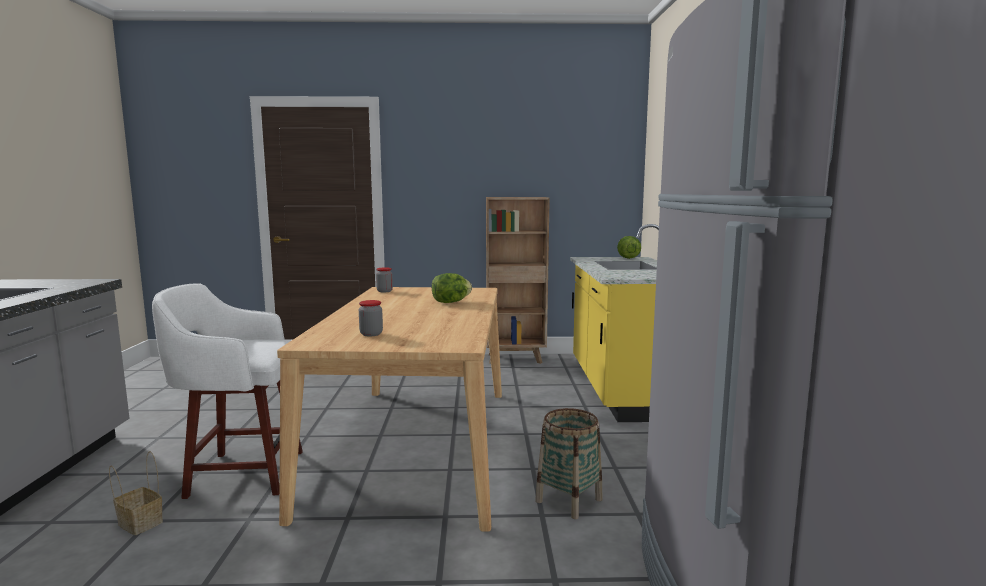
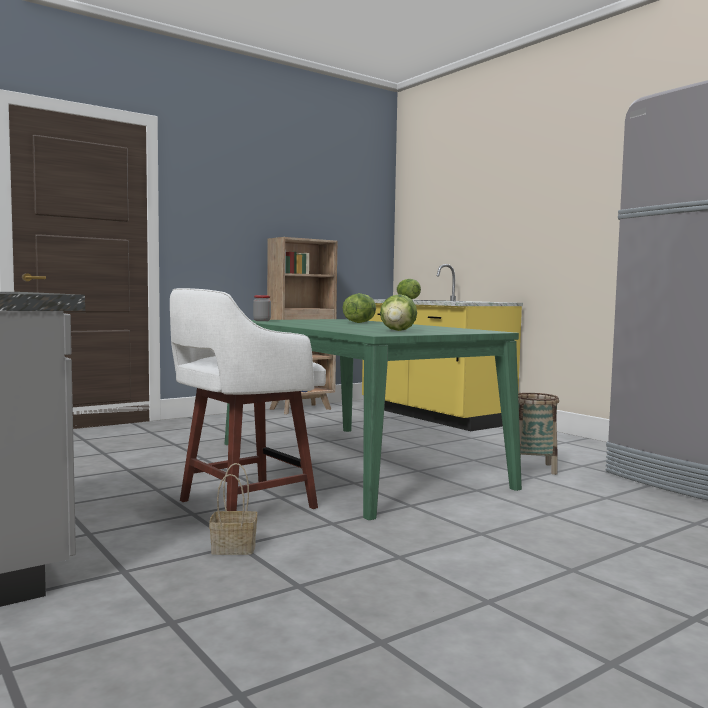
camera: 35 degrees left, 5 degrees down
beige dining table [277,287,502,532] -> green dining table [225,319,522,520]
jar [359,300,383,336] -> lettuce [380,294,417,331]

